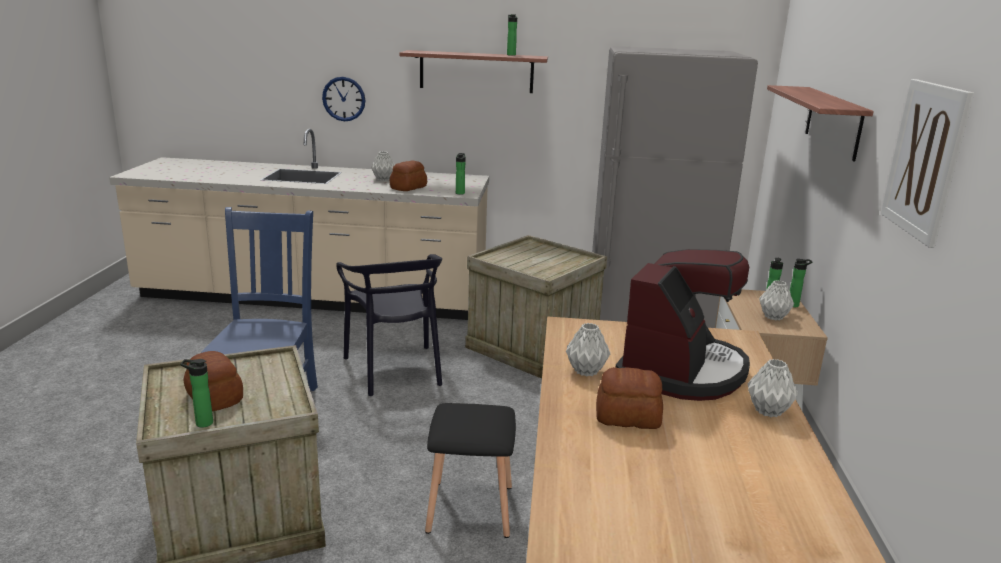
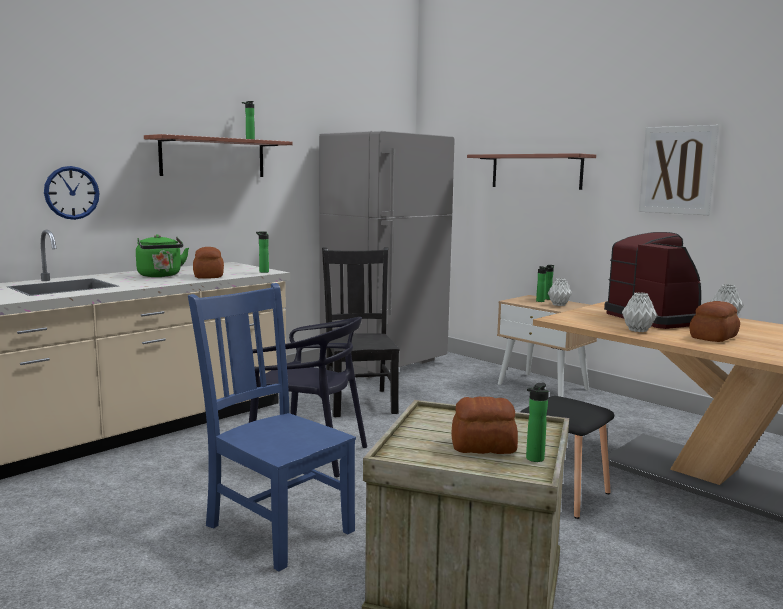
camera: 50 degrees left, 10 degrees down
grey vase [371,151,395,181] -> green kettle [136,234,189,277]
crate [465,235,607,379] -> black chair [322,247,400,417]

